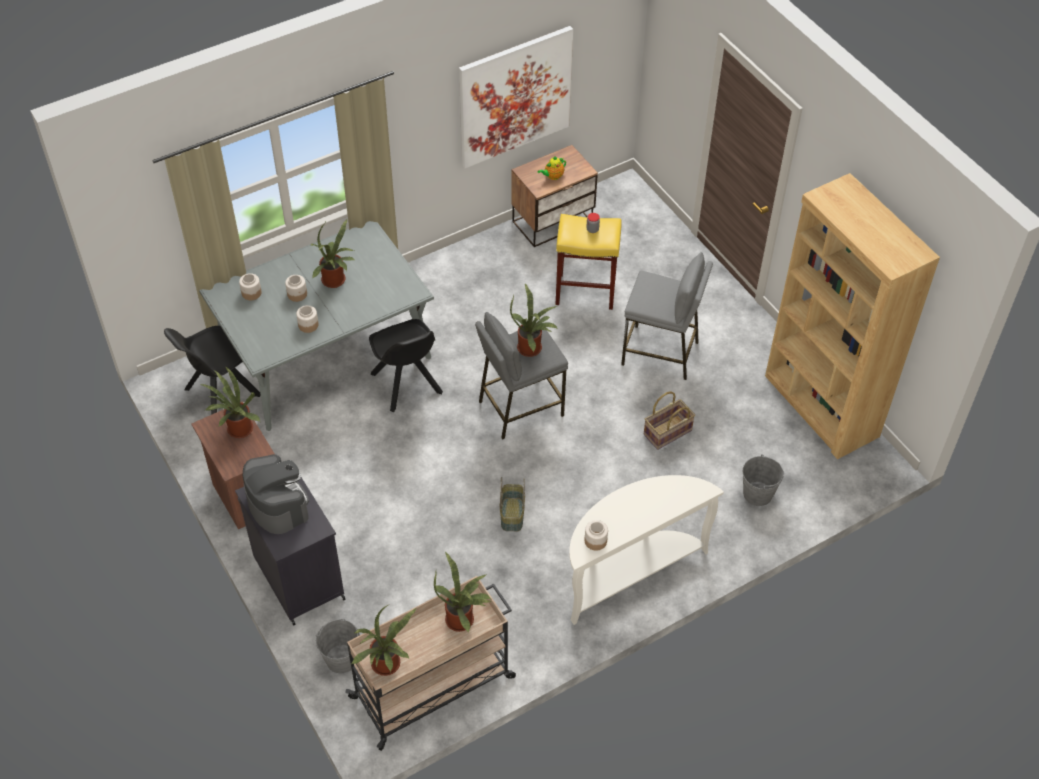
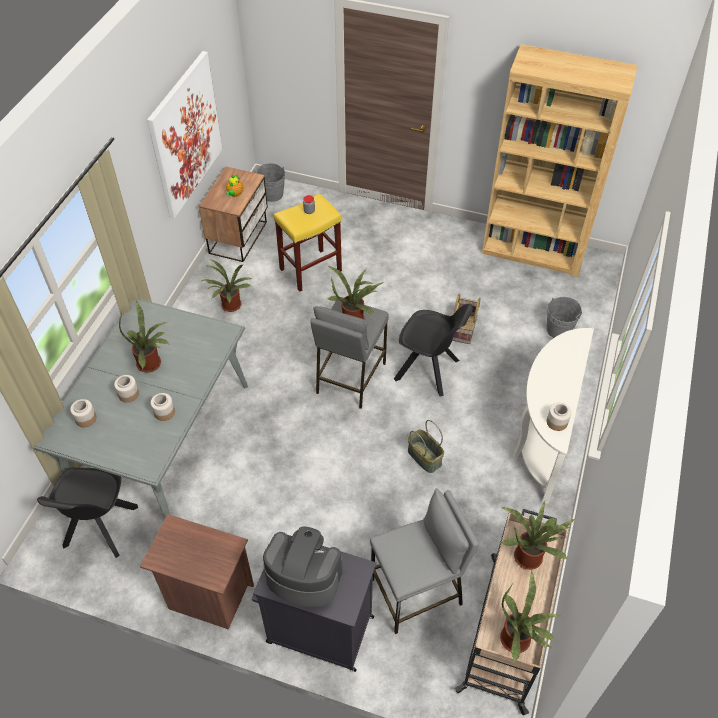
camera: 40 degrees left, 0 degrees up
potted plant [200,366,260,438] -> potted plant moved to [201,259,252,312]
grey bucket [316,619,360,673] -> grey bucket moved to [256,163,285,202]
black chair [369,319,443,412] -> black chair moved to [394,304,473,396]
grey stool [621,252,713,380] -> grey stool moved to [370,489,479,634]

